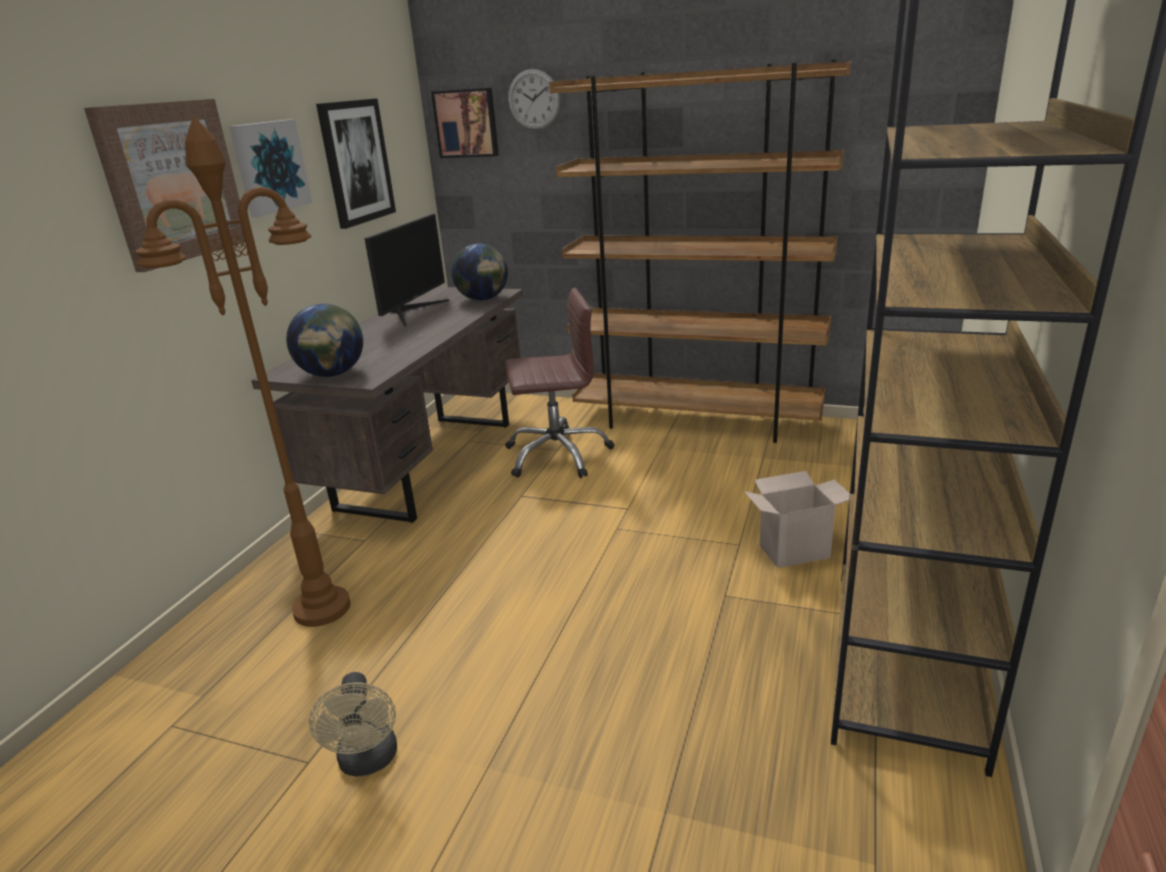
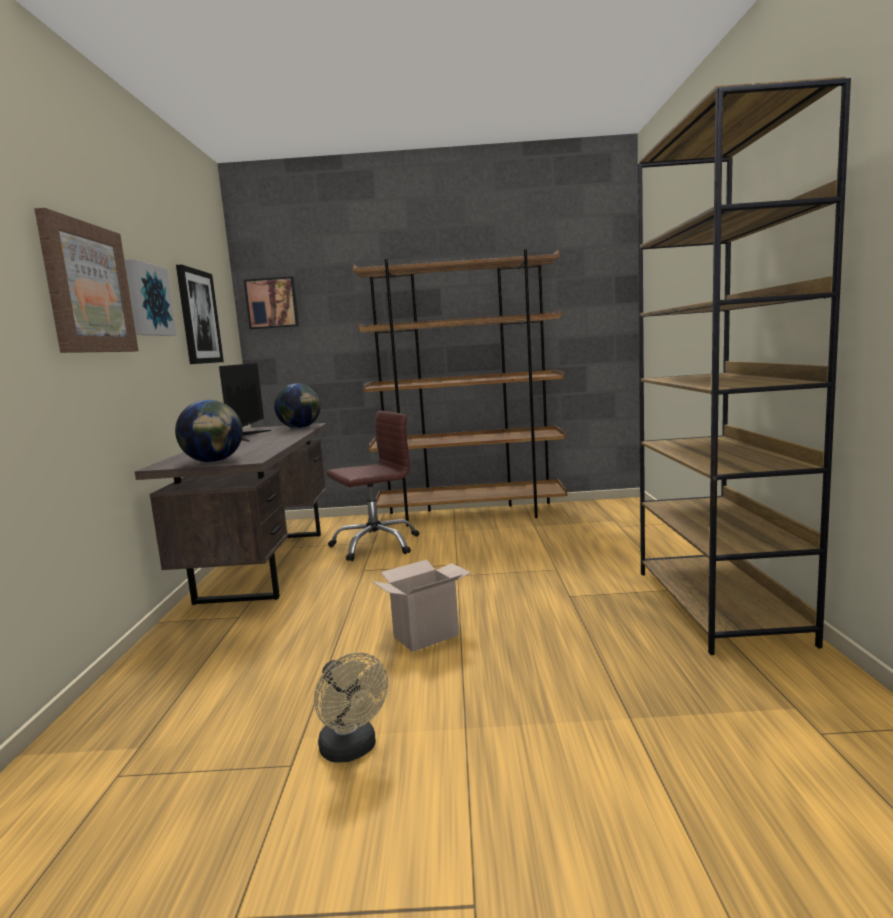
camera: 20 degrees left, 15 degrees down
brown floor lamp [135,116,351,627] -> none
wall clock [508,69,560,130] -> none
cardboard box [744,471,850,568] -> cardboard box moved to [372,560,471,652]

